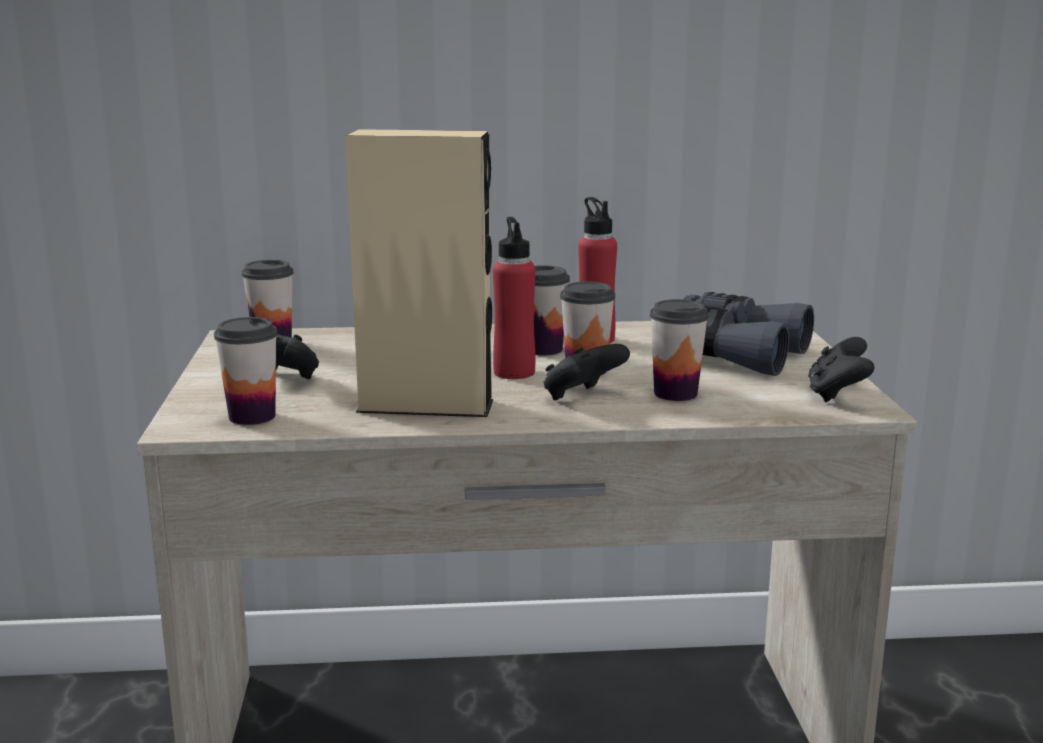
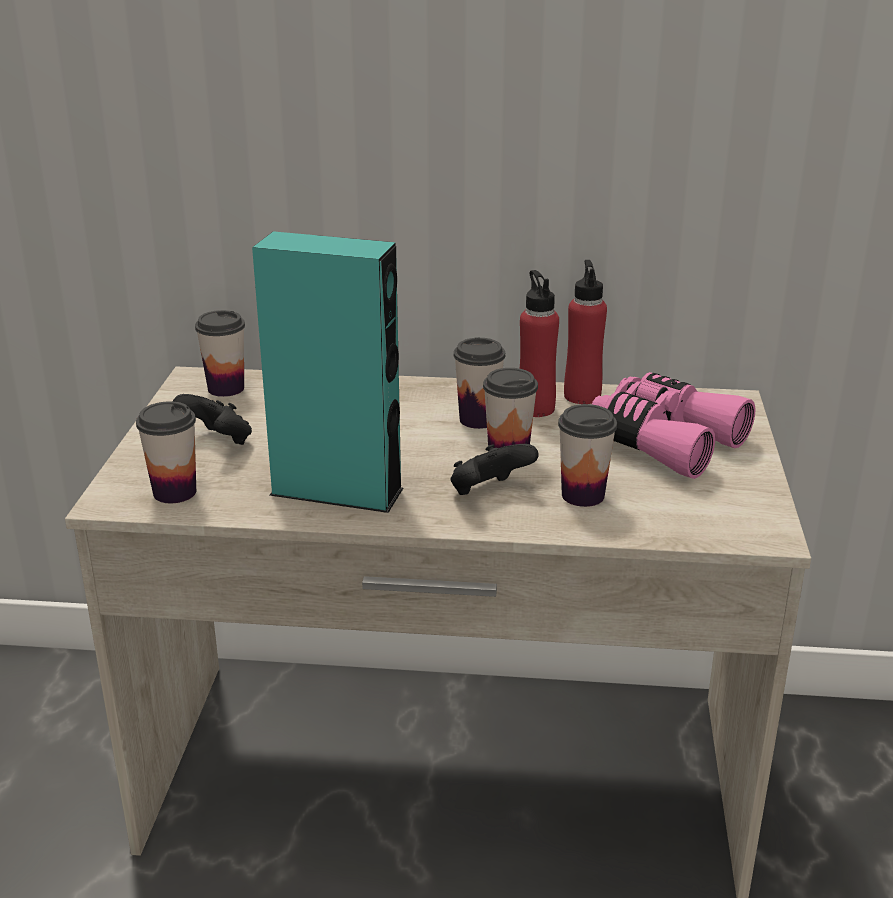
camera: 10 degrees right, 10 degrees up
beige speaker [346,129,493,417] -> turquoise speaker [252,231,403,513]
red bottle [493,217,536,379] -> red bottle moved to [564,260,607,404]
grey binoculars [684,292,814,376] -> pink binoculars [592,372,756,479]
black game controller [808,337,875,402] -> none

